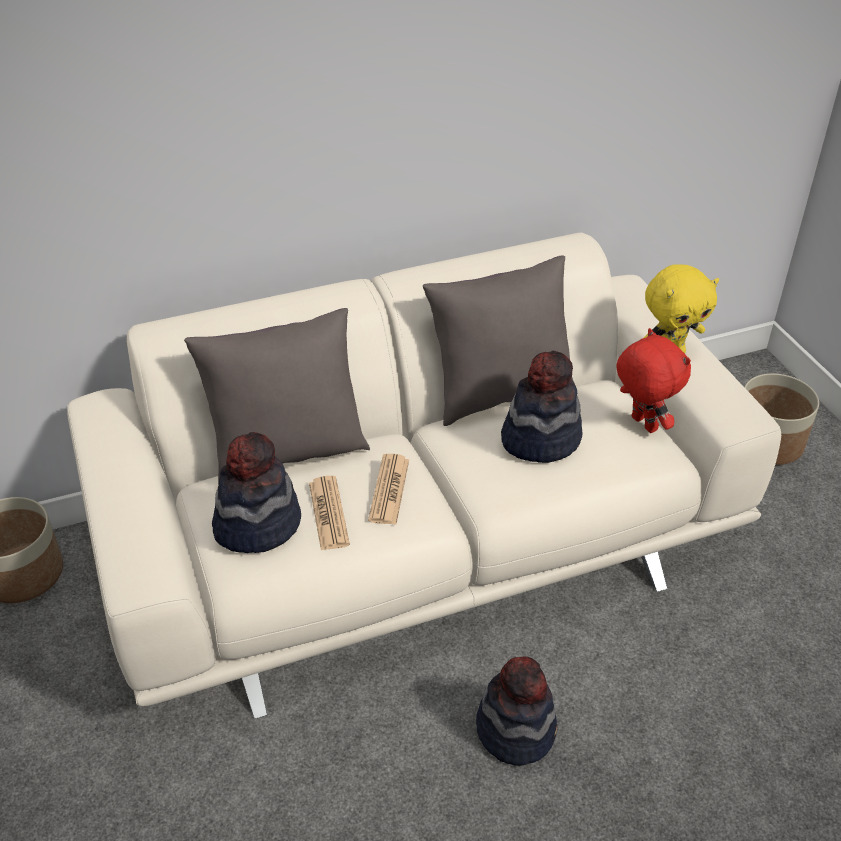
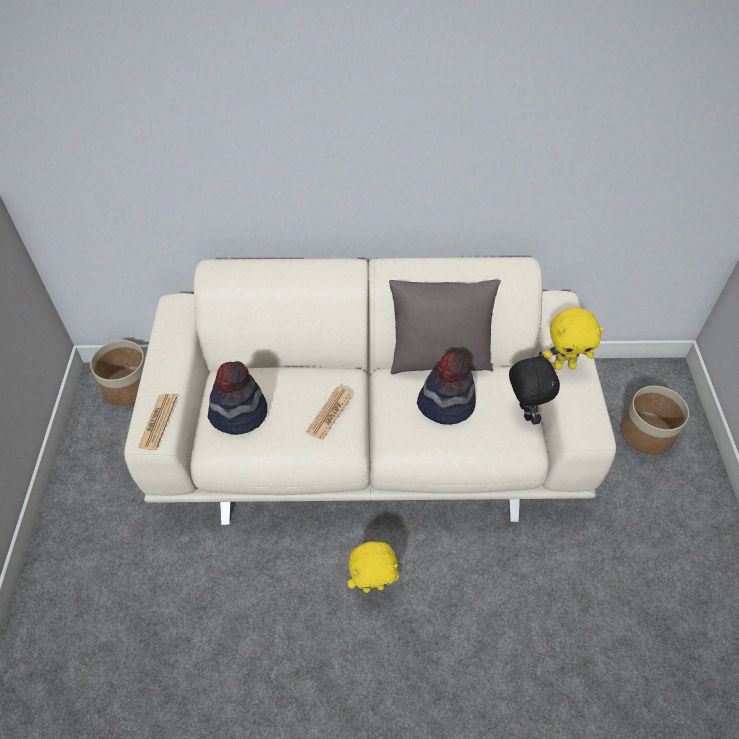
camera: 20 degrees right, 10 degrees up
grey pillow [184,308,370,485] -> none
newspaper [309,476,350,550] -> newspaper moved to [138,394,177,450]
hat [476,656,558,766] -> yellow plush toy [348,542,399,593]
red plush toy [616,328,691,433] -> black plush toy [509,351,560,425]

